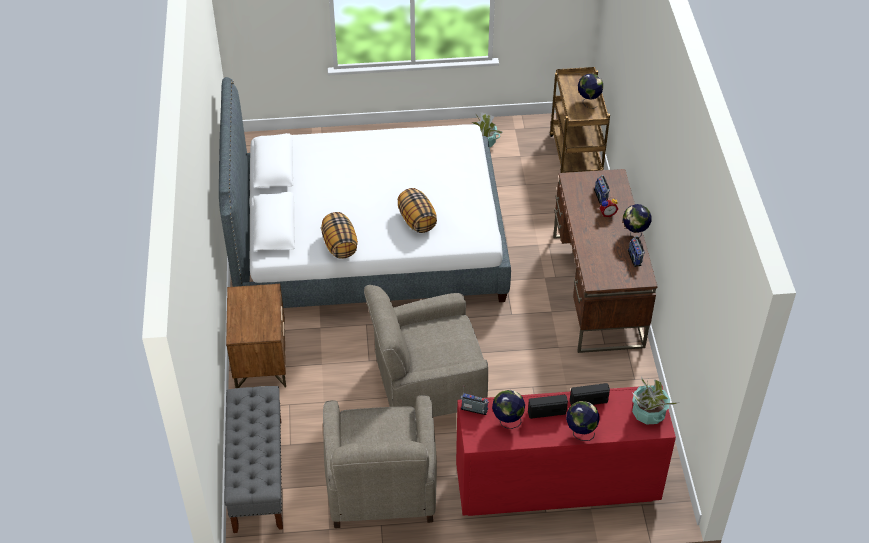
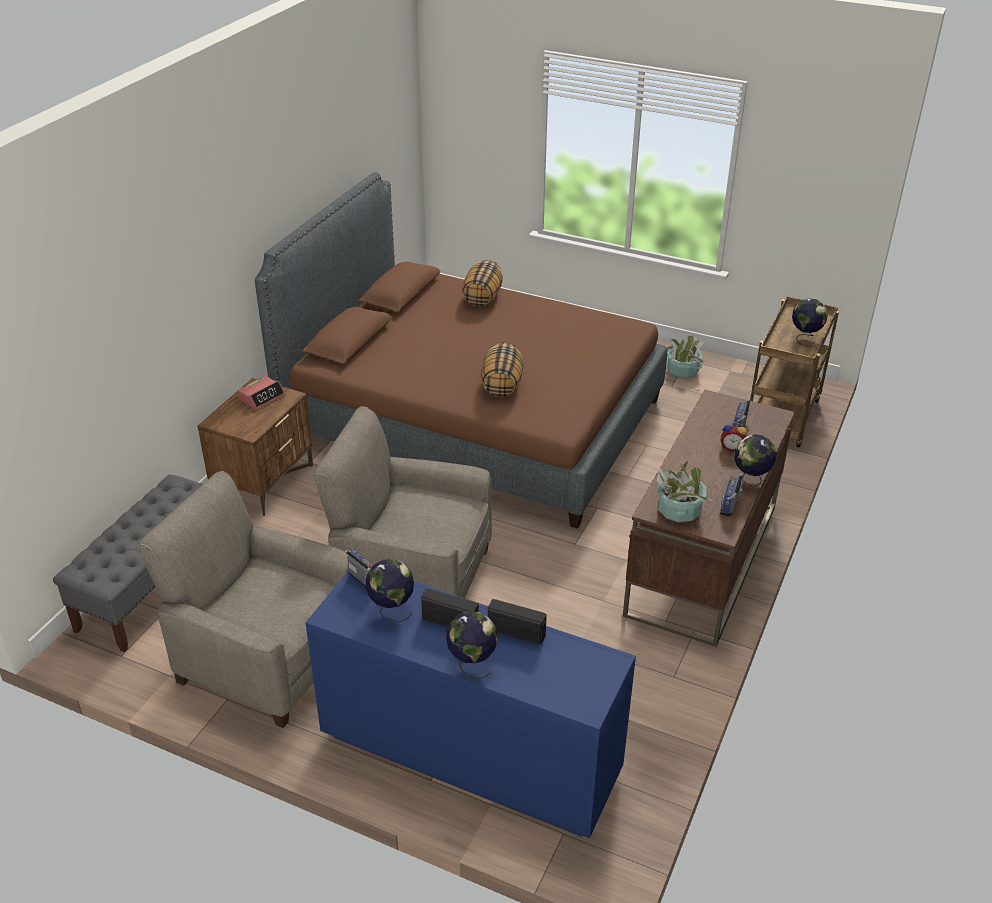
camera: 30 degrees right, 10 degrees down
white bed [219,77,511,308] -> brown bed [255,172,667,529]
pillow [321,212,358,259] -> pillow moved to [462,260,503,307]
beige armchair [323,395,437,528] -> beige armchair turned 90 degrees clockwise [139,471,349,728]
red dresser [456,385,676,516] -> blue dresser [306,570,636,838]
potted plant [632,377,680,424] -> potted plant moved to [656,460,713,523]
none -> alarm clock [237,375,285,410]

